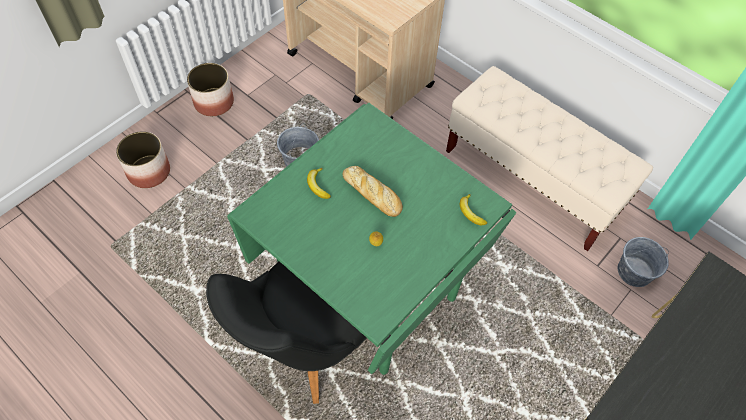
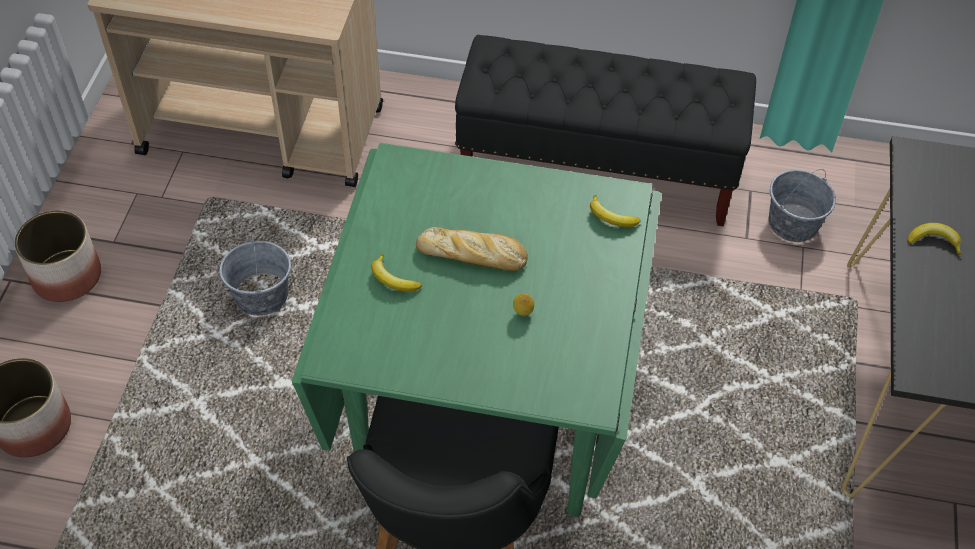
camera: 30 degrees left, 5 degrees down
beige bench [446,66,653,251] -> black bench [455,35,756,226]
none -> banana [907,223,961,256]

